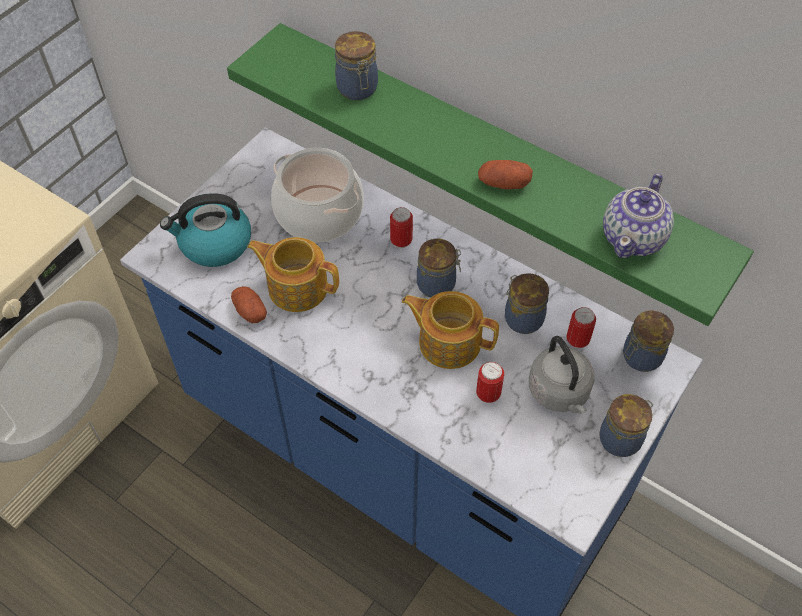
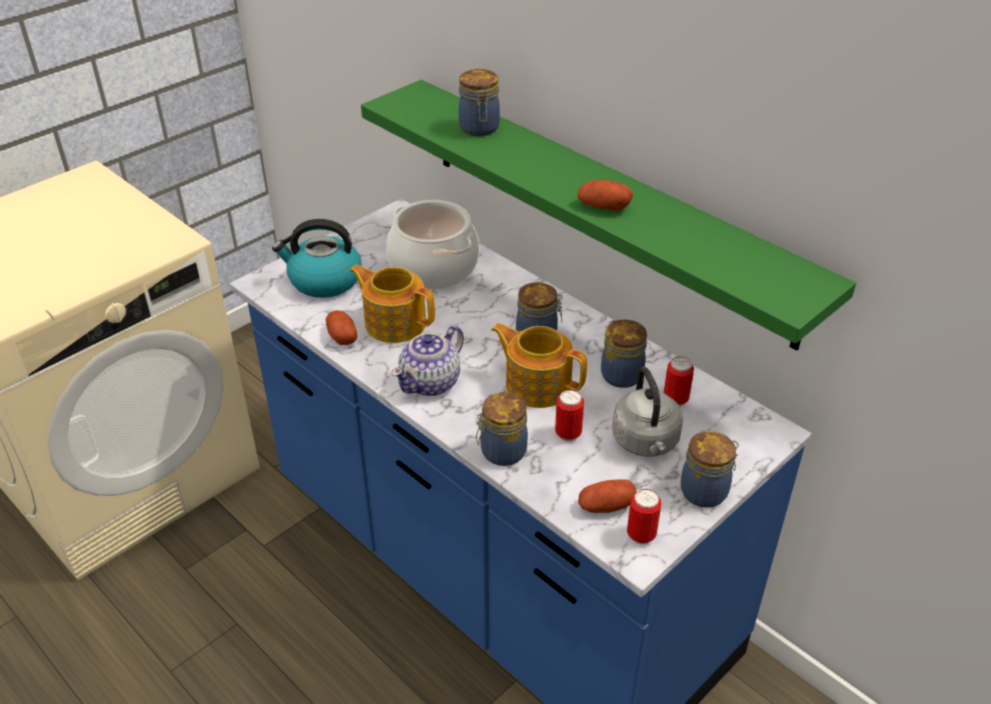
camera: 10 degrees right, 15 degrees down
can [390,207,413,248] -> can moved to [627,489,661,545]
teapot [603,173,674,258] -> teapot moved to [392,326,464,396]
jar [623,311,674,372] -> jar moved to [476,392,528,466]
none -> potato [578,480,636,513]

